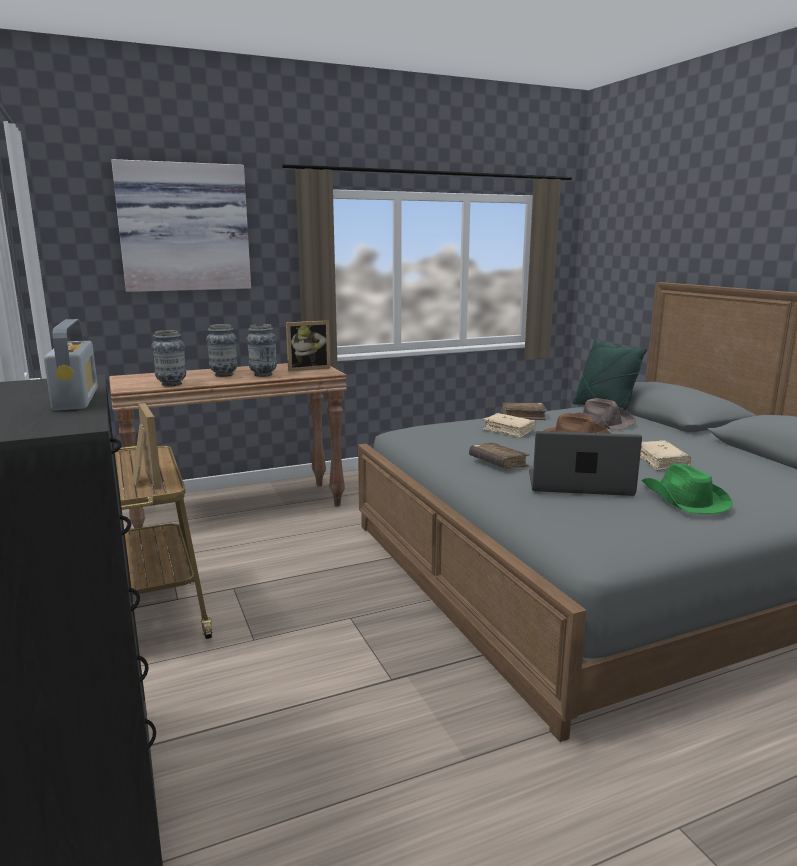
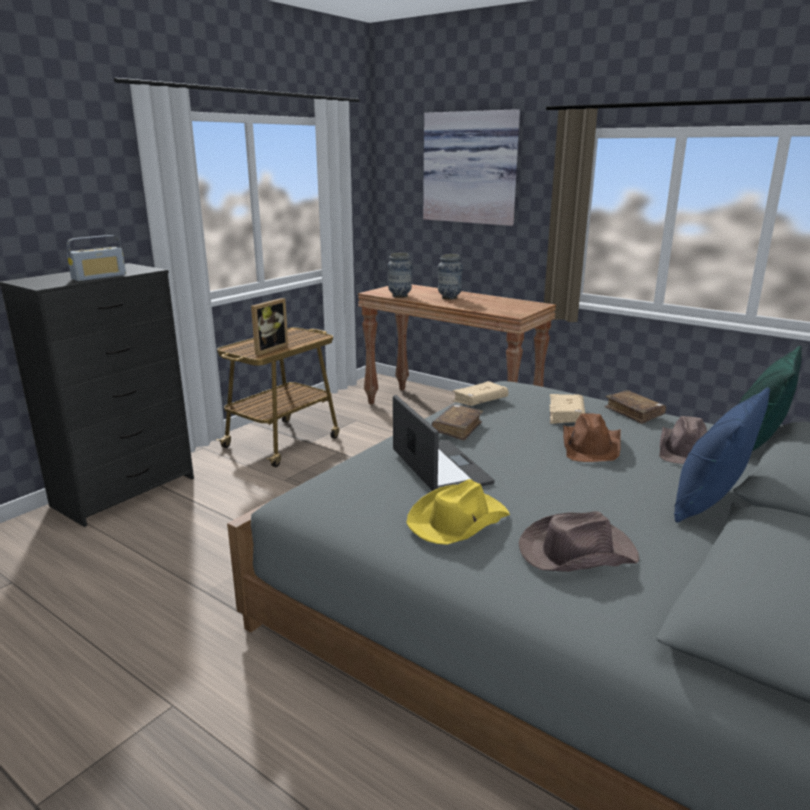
camera: 60 degrees right, 5 degrees up
vase [246,324,277,377] -> none
picture frame [286,320,330,372] -> none
beige book [640,440,691,471] -> beige book moved to [452,381,508,406]
green hat [641,463,733,514] -> yellow hat [407,479,510,545]
none -> brown hat [519,511,639,572]
none -> blue pillow [674,388,770,523]

